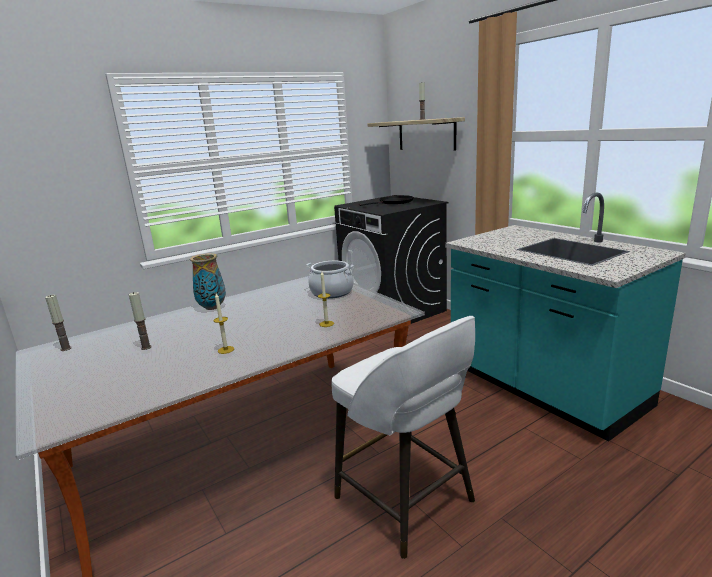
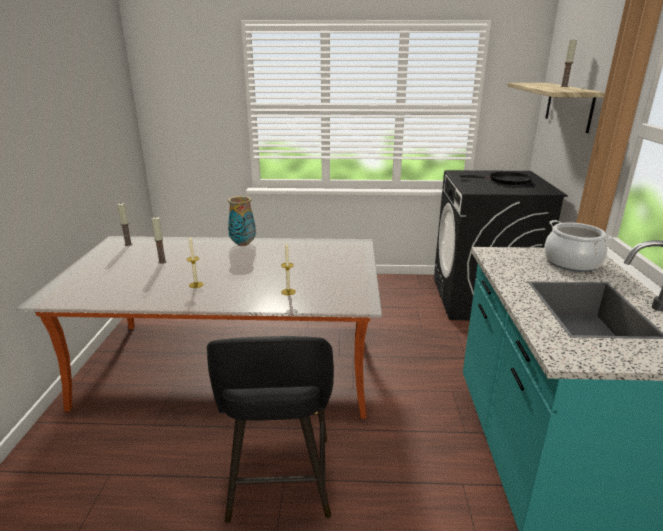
camera: 35 degrees right, 5 degrees up
cooking pot [306,261,354,299] -> cooking pot moved to [544,220,612,272]
white stool [331,316,475,559] -> black stool [207,336,334,523]

